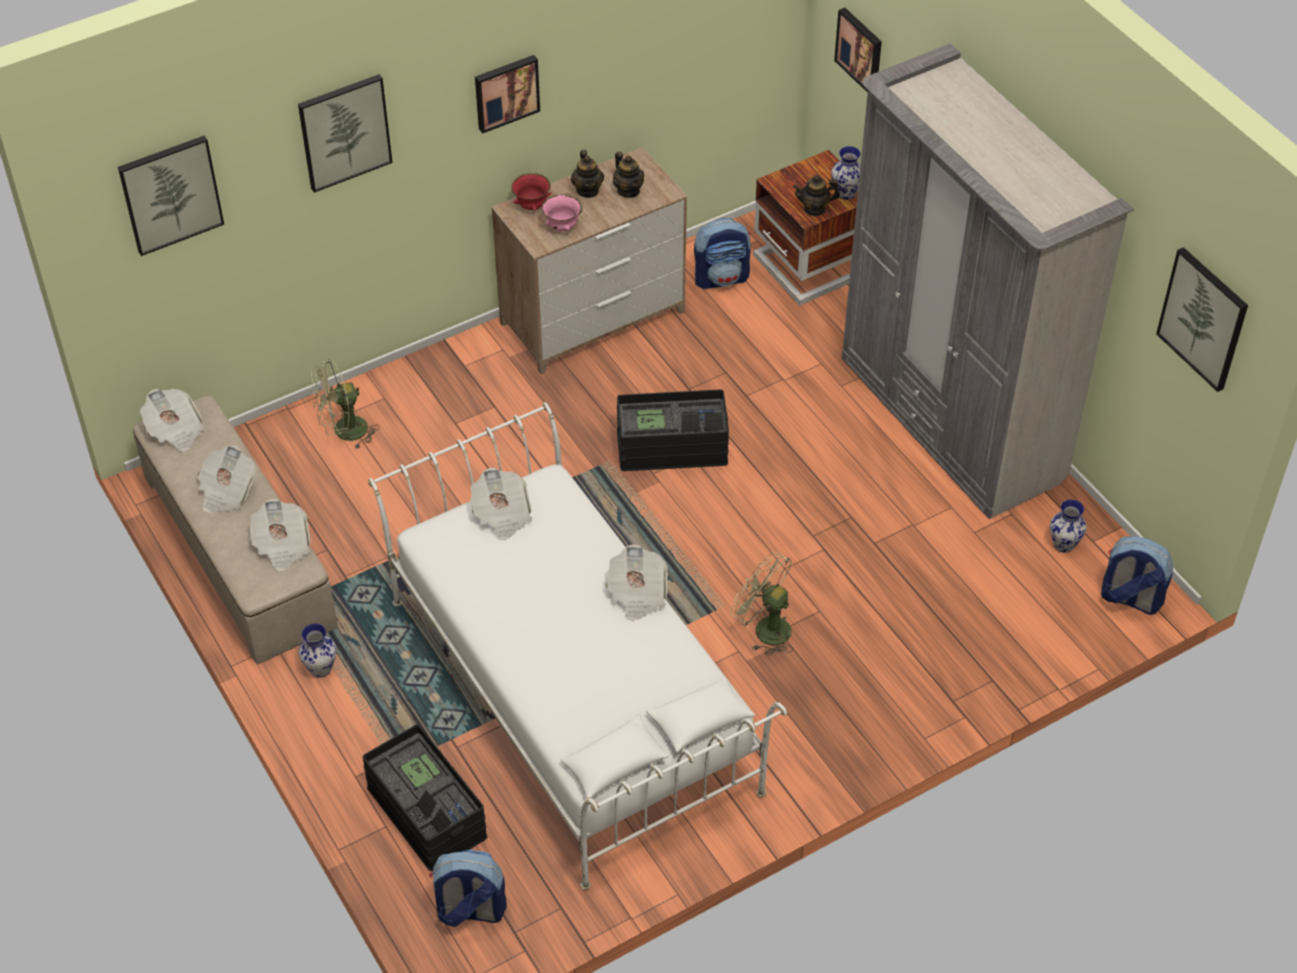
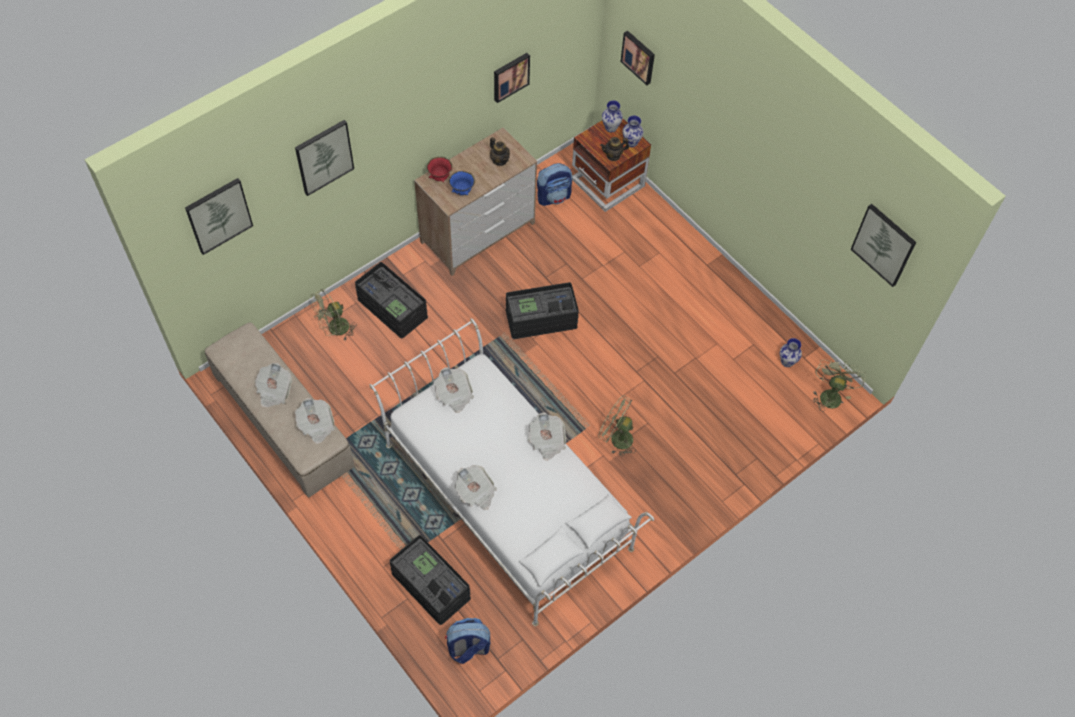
camera: 10 degrees left, 10 degrees up
newspaper [140,389,205,452] -> newspaper moved to [455,465,497,510]
vase [298,624,337,677] -> vase moved to [602,100,623,132]
picture [475,55,540,133] -> picture moved to [494,53,530,103]
pink bowl [542,194,583,232] -> blue bowl [449,171,475,195]
teapot [571,150,604,198] -> none
grey wardrobe [842,43,1134,519] -> none
backpack [1101,536,1173,615] -> green fan [814,358,866,412]
none -> black storage box [355,262,428,338]

